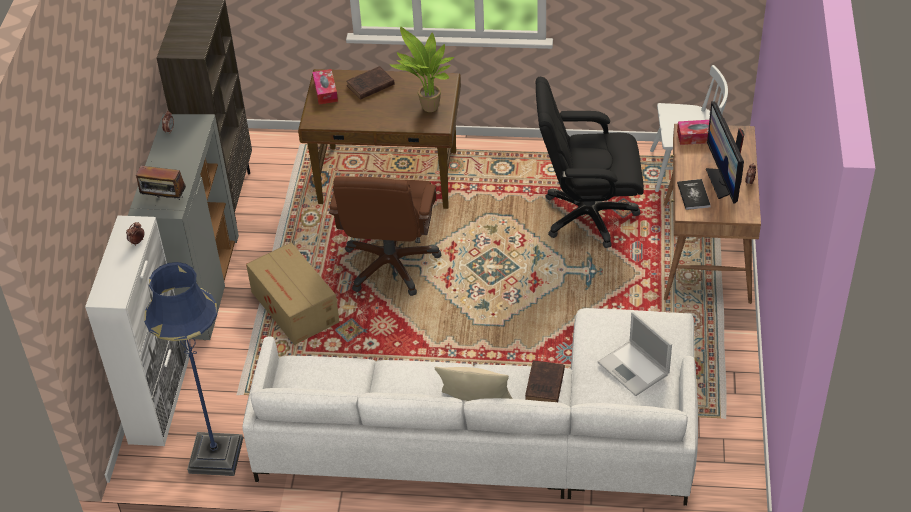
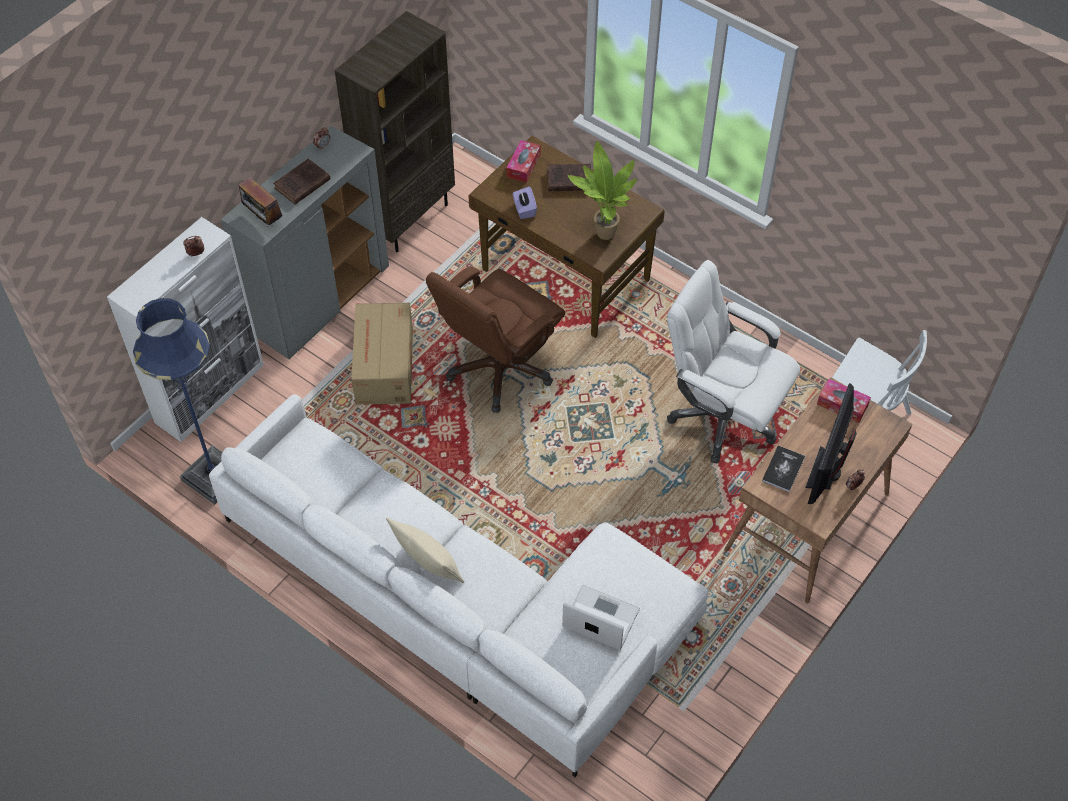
camera: 30 degrees right, 10 degrees up
brown book [525,360,565,402] -> brown book moved to [273,159,331,204]
black office chair [536,77,644,248] -> white office chair [667,260,800,463]
laptop [598,312,672,396] -> laptop turned 120 degrees clockwise [562,585,640,650]
none -> purple tissue box [513,187,537,219]

